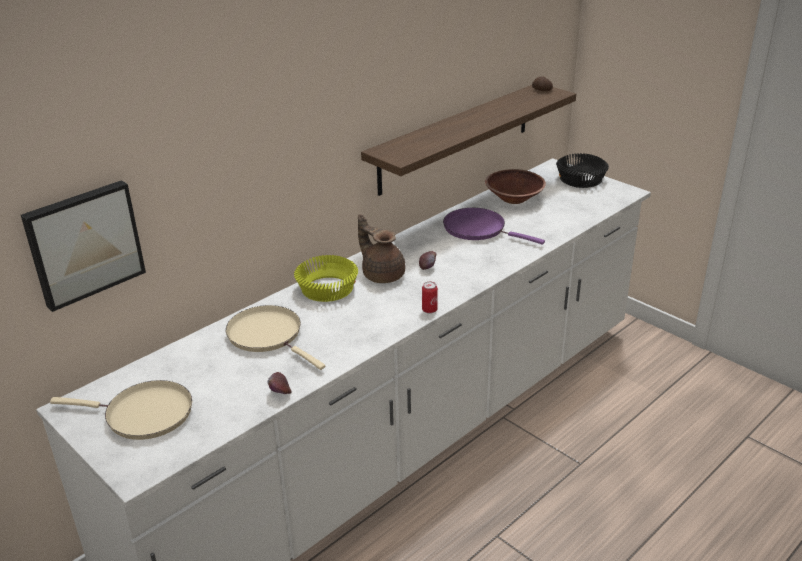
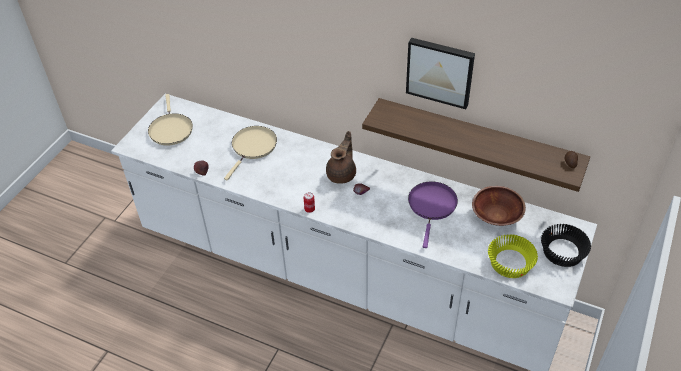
camera: 70 degrees right, 15 degrees up
picture [21,180,146,312] -> picture moved to [406,38,475,109]
yellow bowl [294,255,358,302] -> yellow bowl moved to [488,234,538,278]

